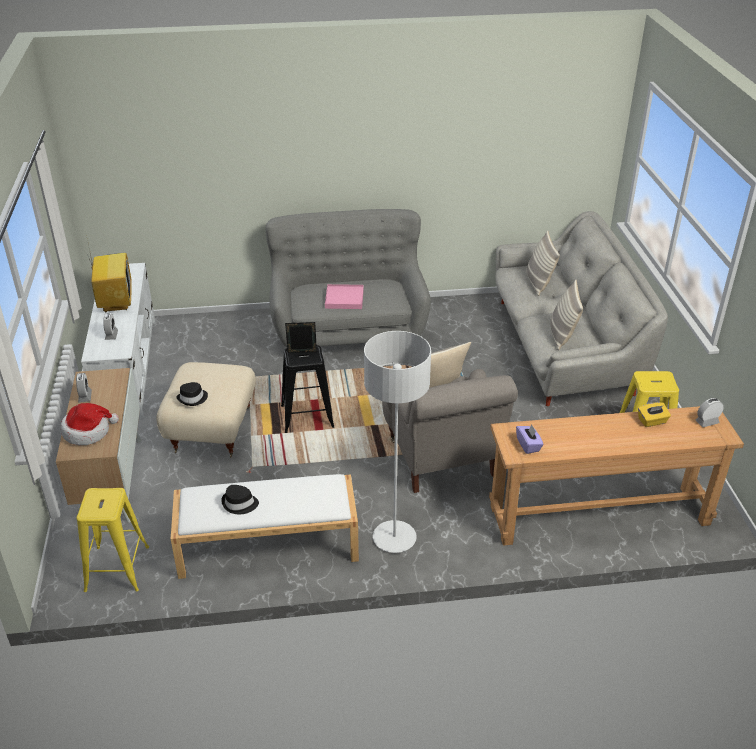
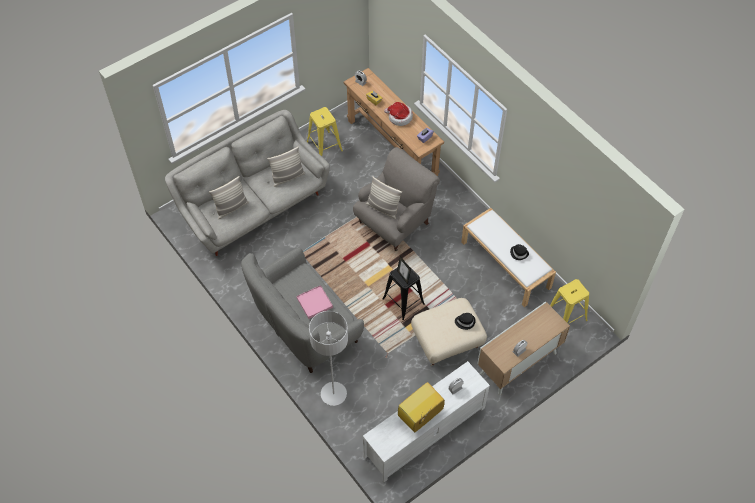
camera: 120 degrees left, 20 degrees up
hat [61,403,119,445] -> hat moved to [384,102,413,126]
grey floor lamp [364,331,431,553] -> grey floor lamp moved to [309,311,348,406]

